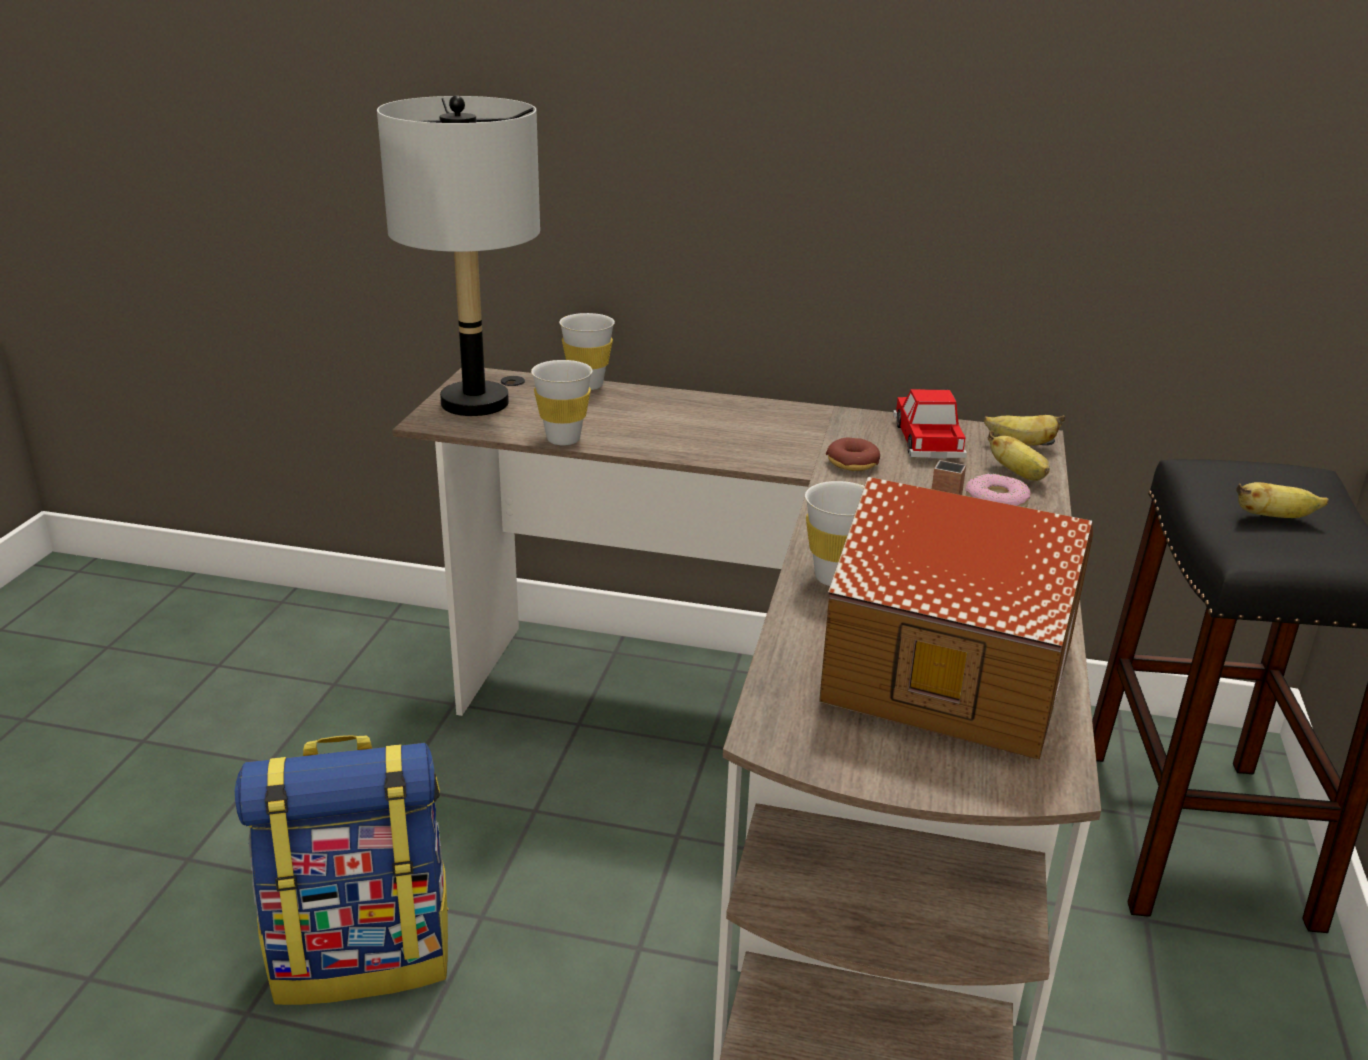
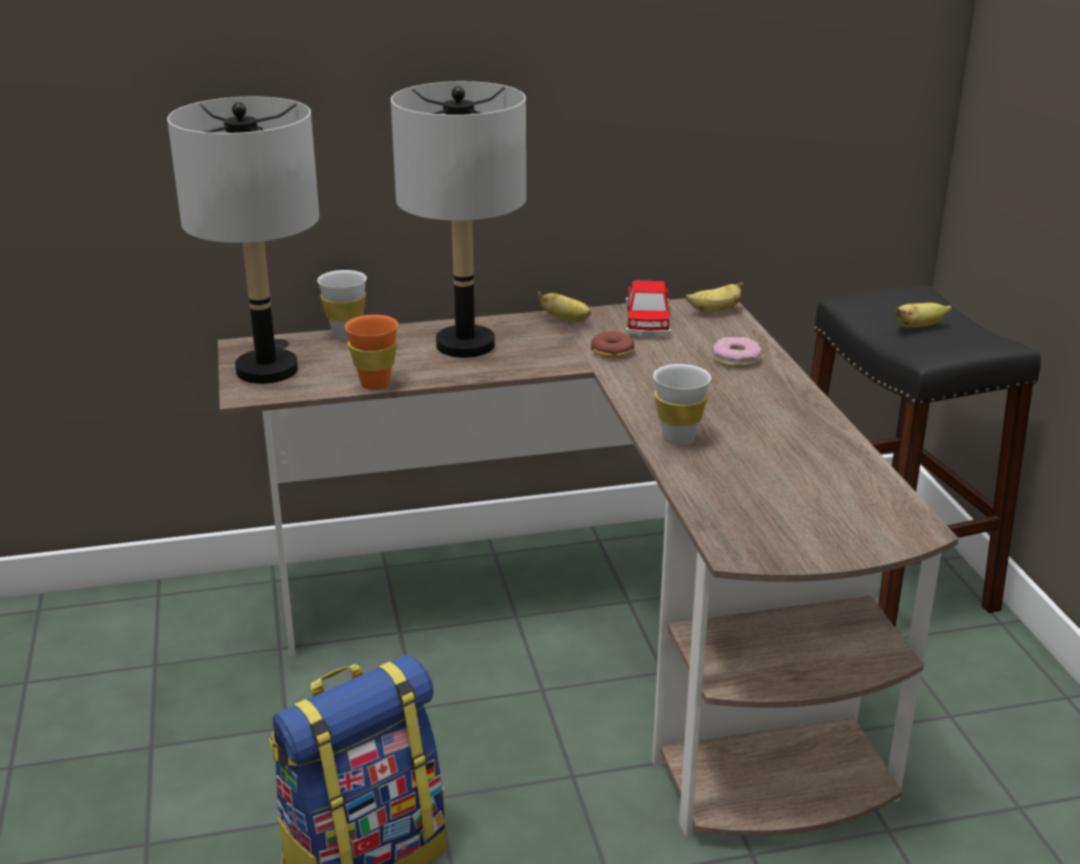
camera: 25 degrees left, 0 degrees up
white cup [531,360,593,445] -> orange cup [345,315,398,390]
toy house [819,460,1093,760] -> none
toy car [893,389,967,458] -> toy car turned 150 degrees counterclockwise [626,280,671,336]
banana [988,431,1050,481] -> banana moved to [537,291,591,322]
none -> grey table lamp [391,81,526,358]

